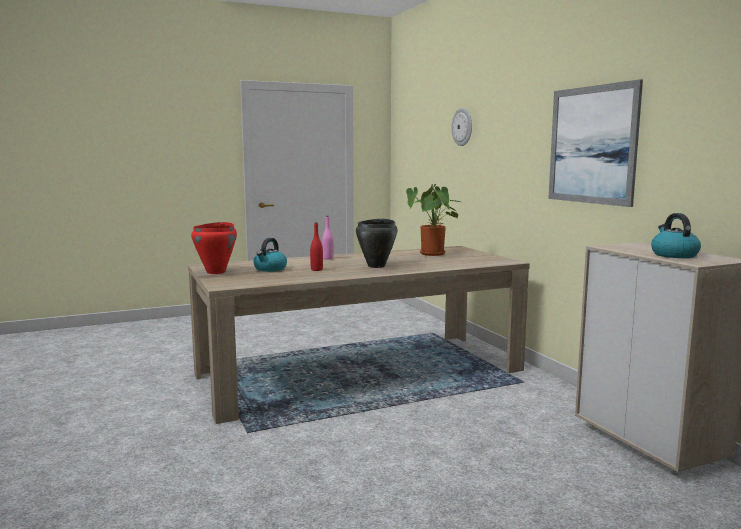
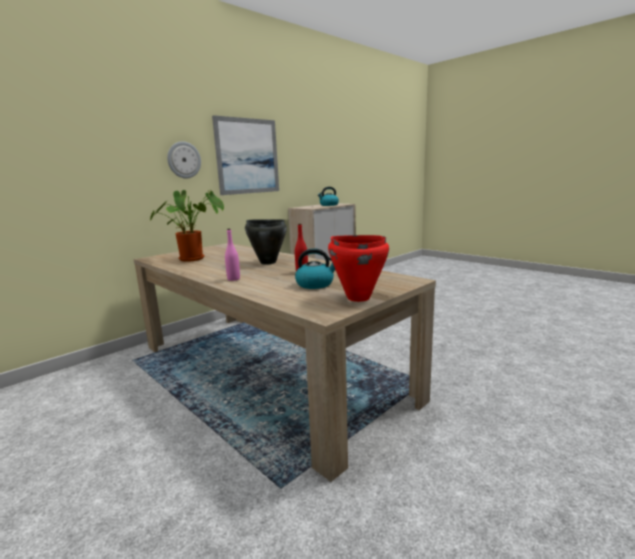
camera: 110 degrees left, 5 degrees up
wall clock [452,108,472,146] -> wall clock moved to [167,141,201,178]

